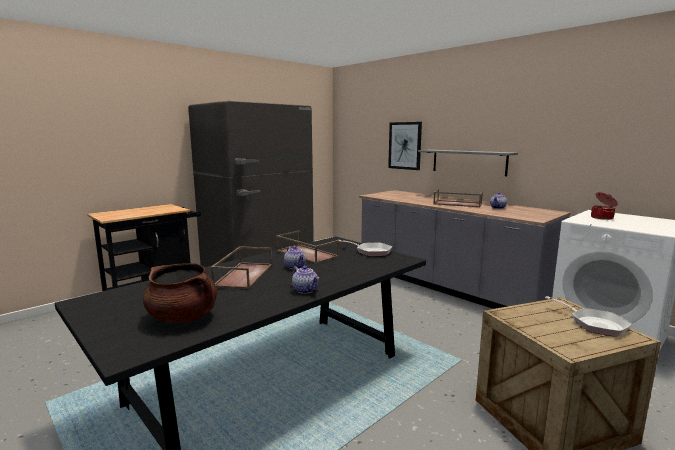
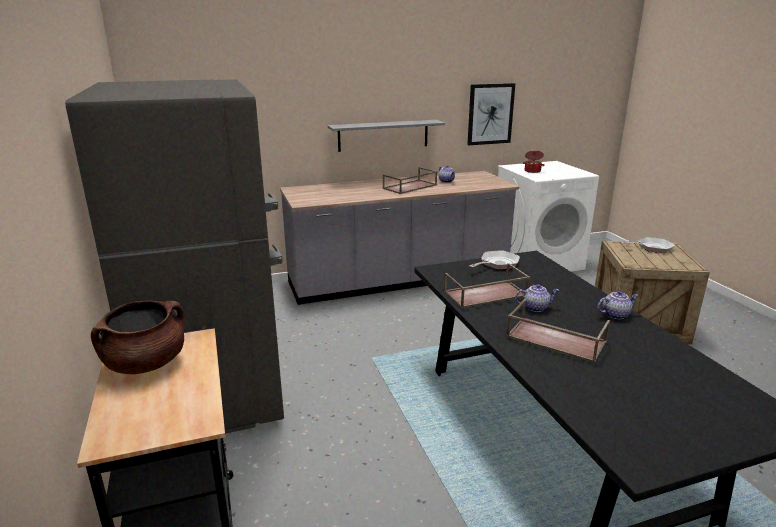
camera: 65 degrees left, 10 degrees up
brown cooking pot [143,263,217,323] -> brown cooking pot moved to [91,301,184,374]
picture [388,122,422,170] -> picture moved to [467,83,515,145]

